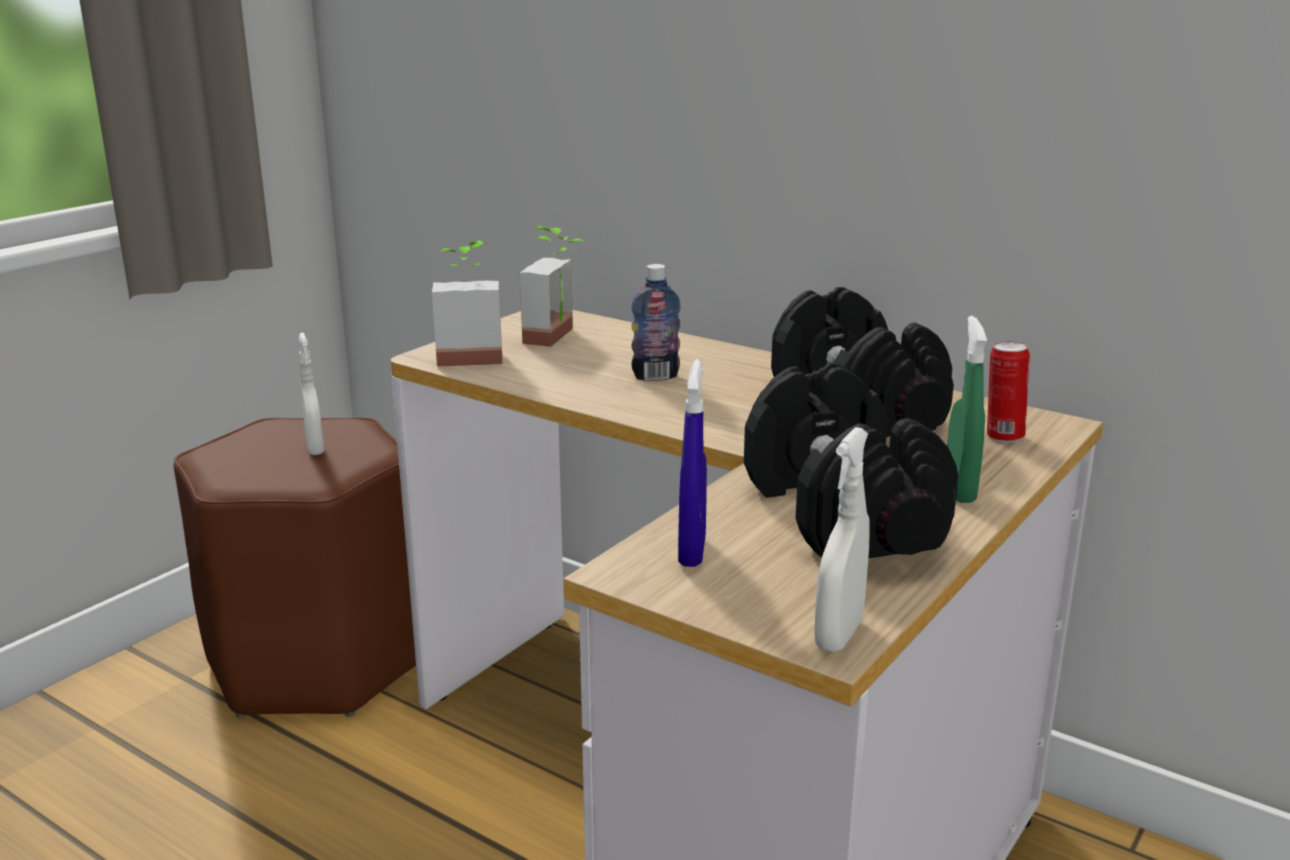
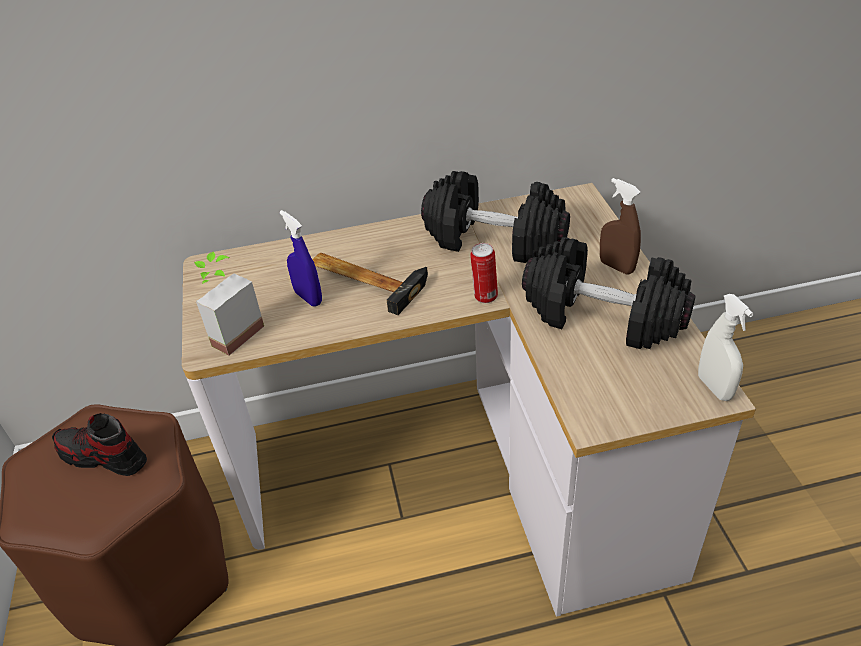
camera: 45 degrees left, 20 degrees up
white spray bottle [299,333,324,455] -> shoe [52,413,147,476]
potted plant [520,226,585,347] -> none
bottle [631,264,681,381] -> hammer [312,253,428,315]
blue spray bottle [678,359,707,567] -> blue spray bottle moved to [280,210,322,307]
green spray bottle [947,316,987,503] -> brown spray bottle [600,178,641,275]
can [987,341,1030,442] -> can moved to [470,243,498,303]

